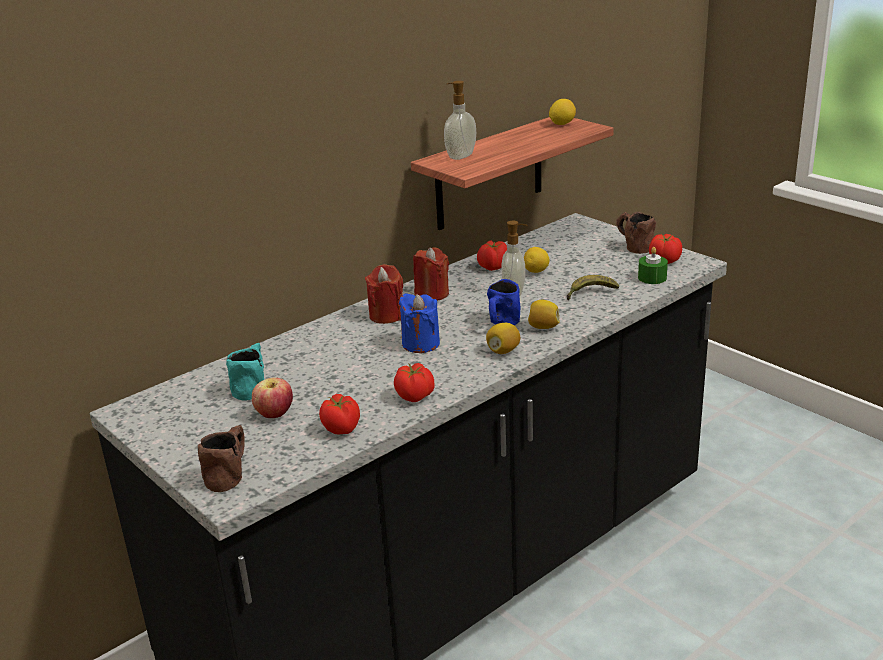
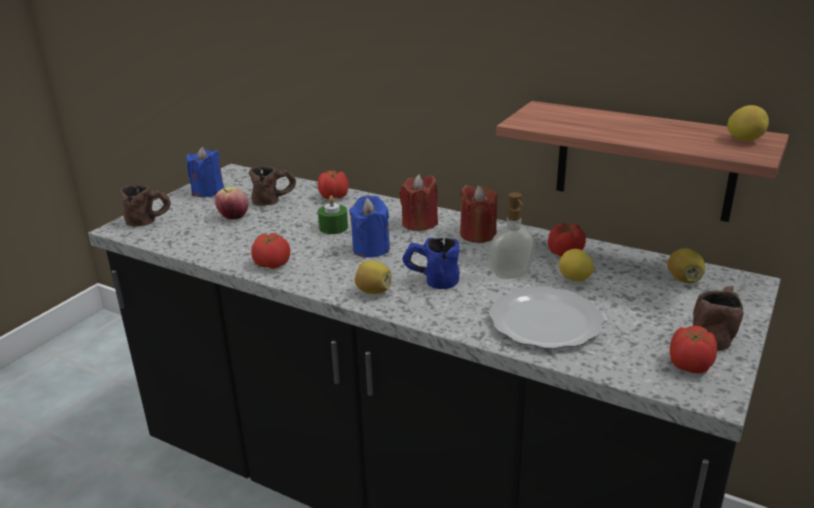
camera: 70 degrees right, 0 degrees up
turquoise mug [226,343,264,400] -> brown mug [249,166,296,206]
tomato [319,394,360,434] -> tomato moved to [318,170,349,199]
soap dispenser [444,81,476,160] -> none
lemon [528,300,559,329] -> lemon moved to [667,248,705,283]
banana [567,275,619,300] -> plate [489,286,604,349]
green candle [638,247,668,284] -> green candle moved to [318,195,348,234]
none -> blue candle [186,147,224,197]

